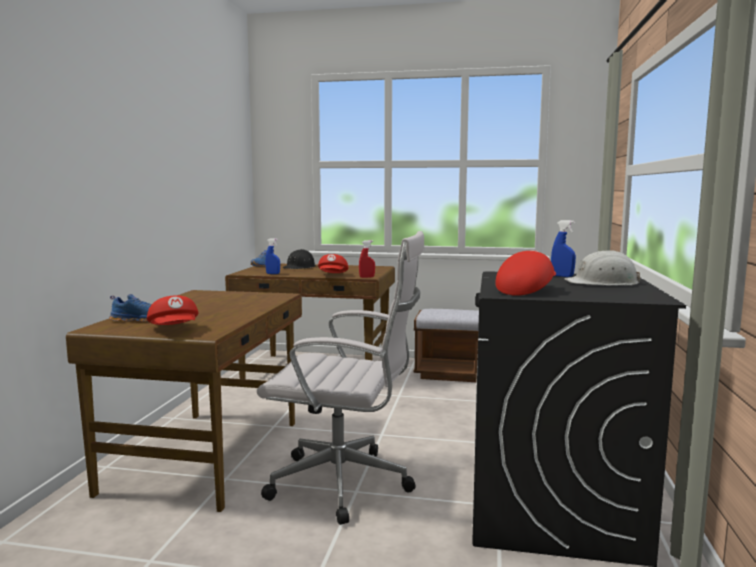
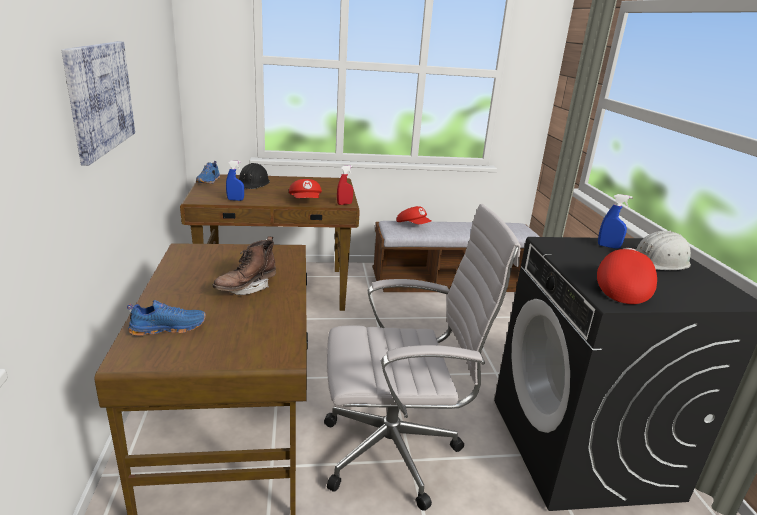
camera: 20 degrees left, 15 degrees up
red cap [147,295,199,325] -> red cap moved to [396,206,431,224]
none -> picture [61,41,135,166]
none -> brown boot [213,237,276,295]

